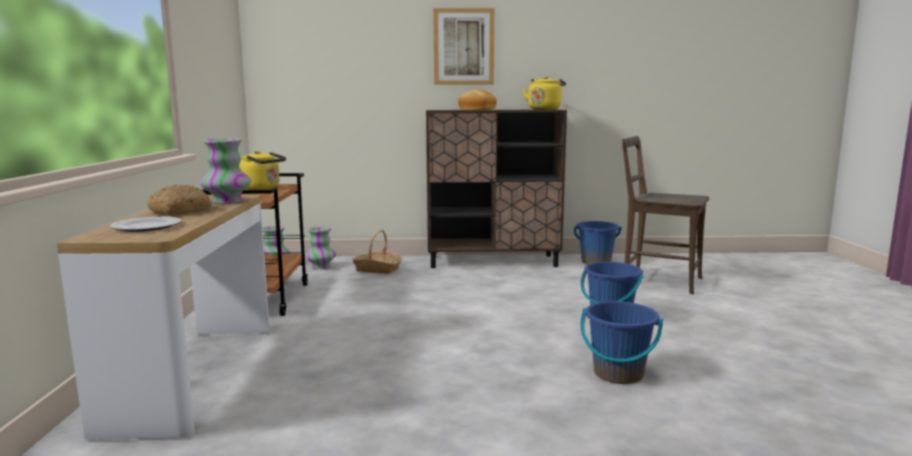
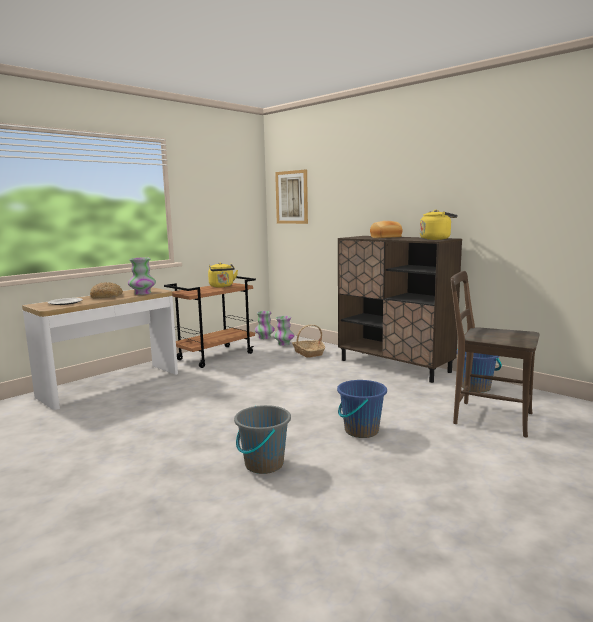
camera: 45 degrees right, 0 degrees up
picture [433,8,494,85] -> picture moved to [275,170,308,224]
blue bucket [580,301,663,384] -> grey bucket [234,405,291,474]
brown chair [622,136,709,294] -> brown chair turned 45 degrees counterclockwise [451,271,539,438]

